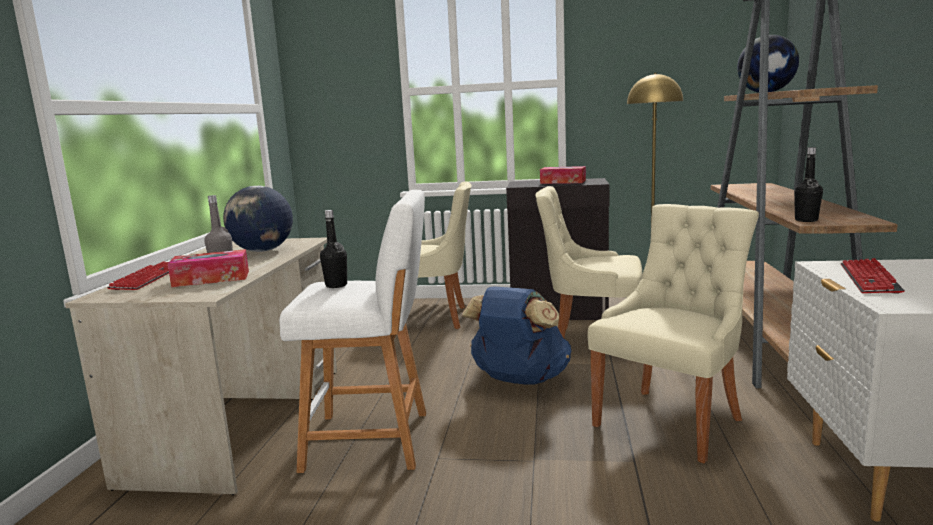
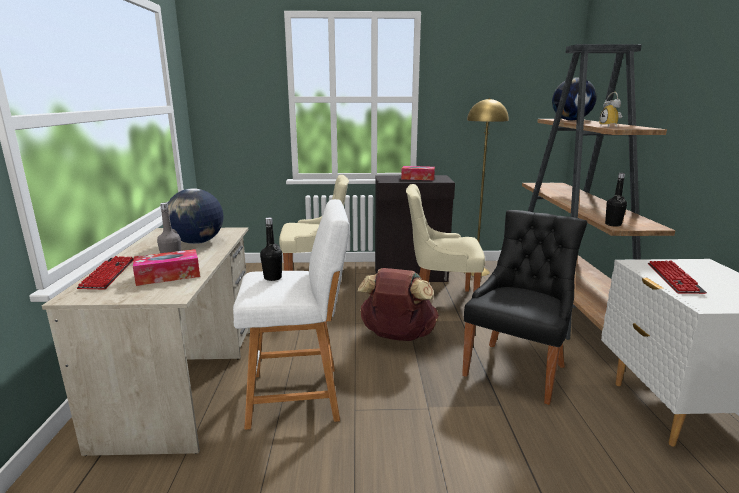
camera: 10 degrees left, 5 degrees up
blue backpack [461,287,571,385] -> brown backpack [358,268,439,341]
beige chair [588,204,759,463] -> black chair [462,210,588,405]
none -> alarm clock [599,92,622,128]

